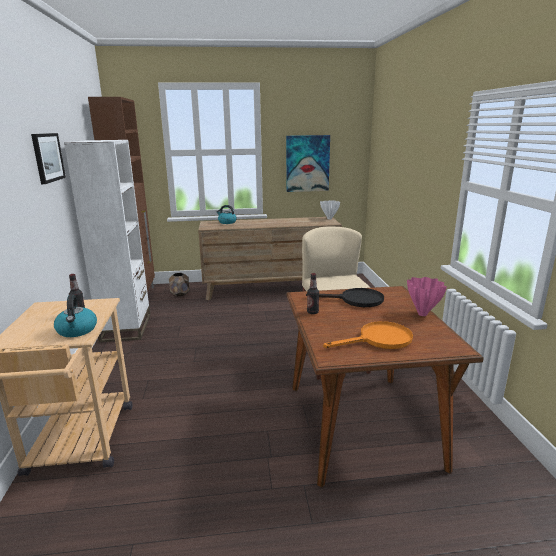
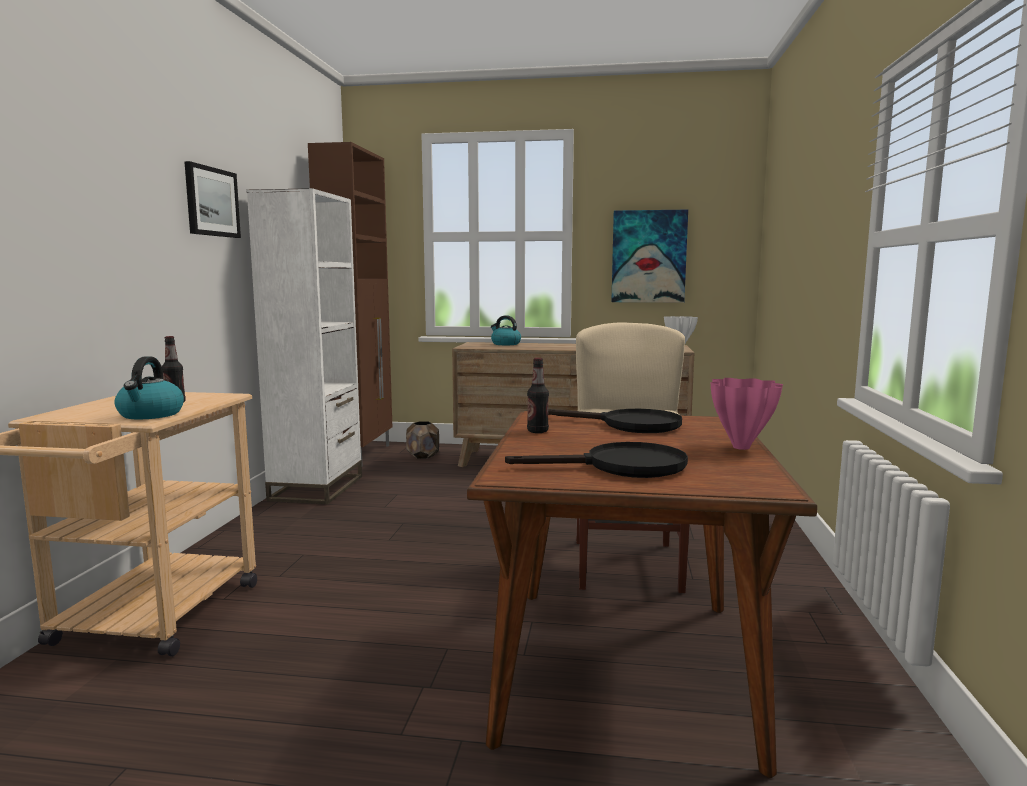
camera: 15 degrees right, 10 degrees down
orange frying pan [323,321,413,349] -> black frying pan [505,442,688,478]

